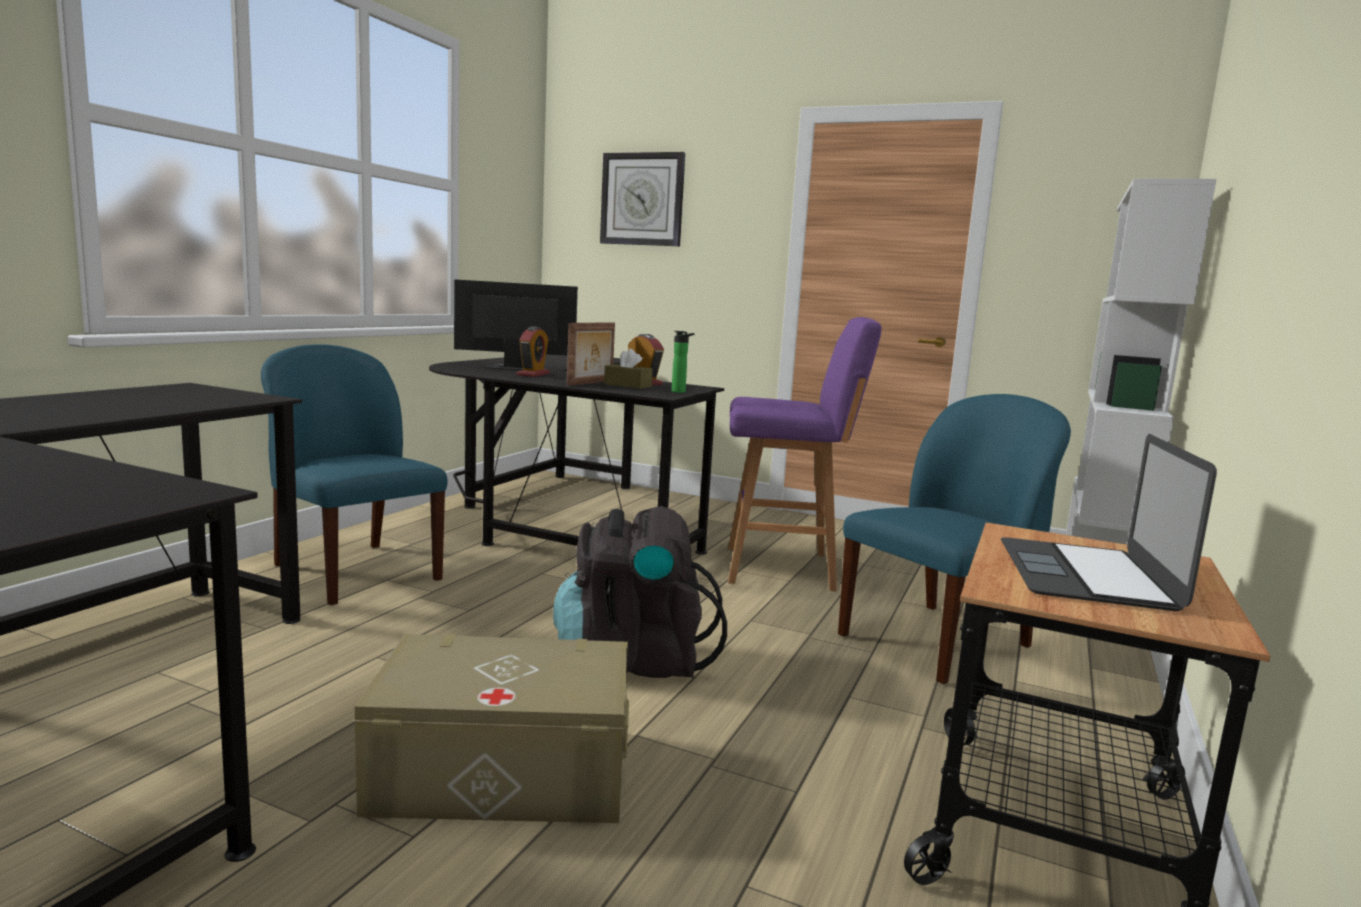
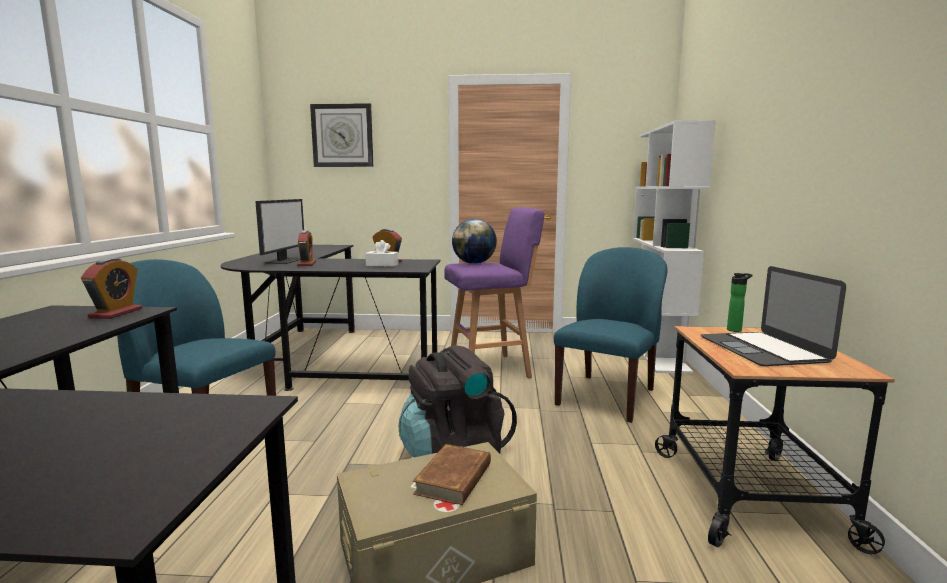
camera: 20 degrees left, 0 degrees up
monitor [454,279,578,370] -> monitor turned 120 degrees clockwise [255,199,304,264]
picture frame [567,322,615,386] -> none
brown tissue box [604,349,653,389] -> white tissue box [365,240,398,267]
bottle [672,331,694,393] -> bottle moved to [727,273,753,332]
none -> alarm clock [81,258,142,319]
none -> brown book [413,444,491,505]
none -> globe [452,219,497,264]

